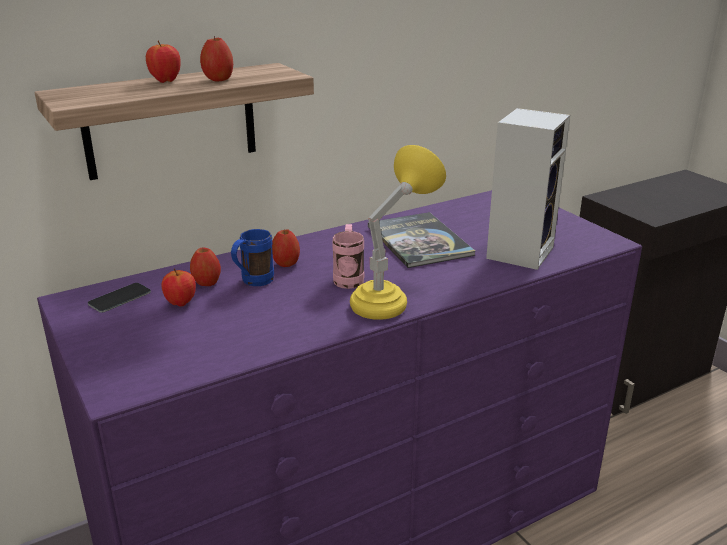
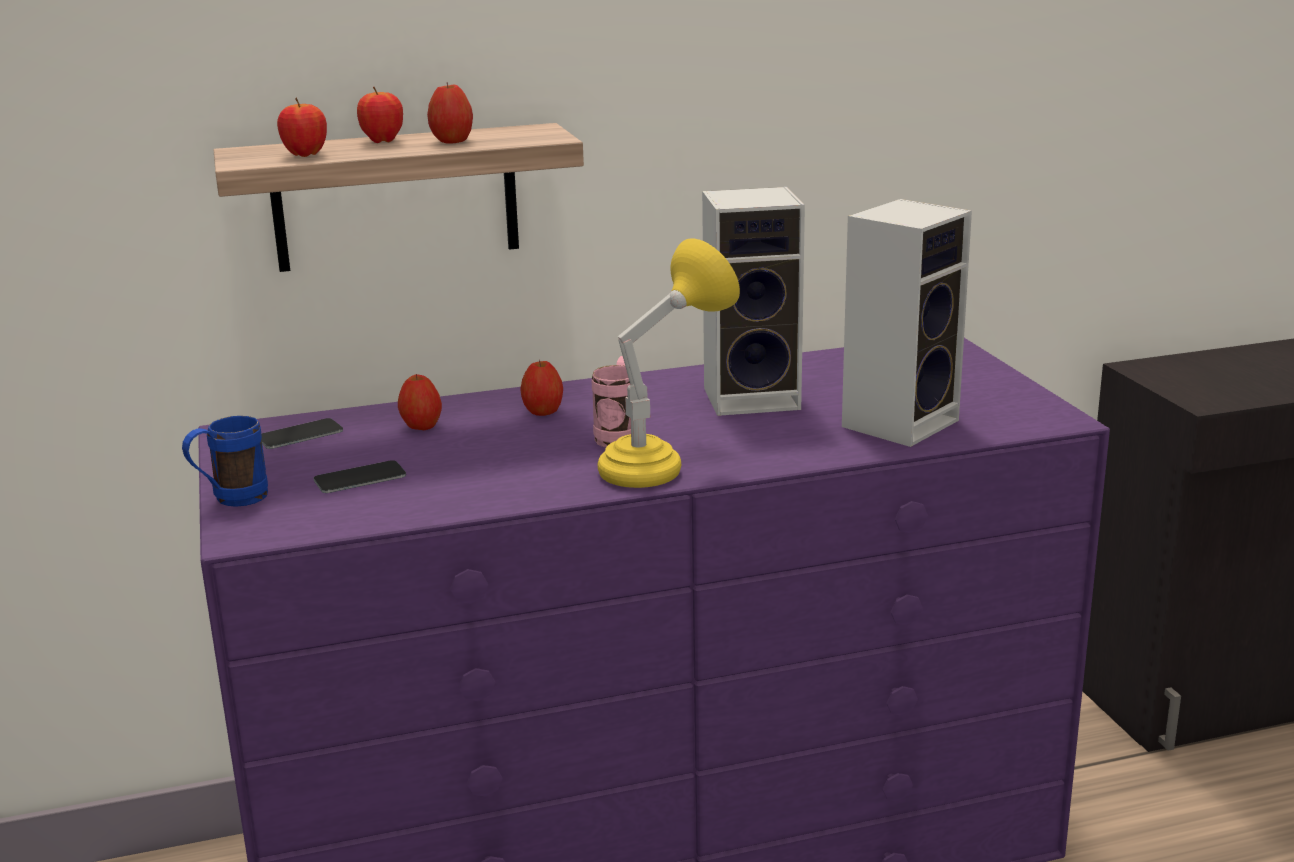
camera: 15 degrees right, 5 degrees down
apple [162,269,196,307] -> apple moved to [277,98,327,157]
blue mug [231,229,274,286] -> blue mug moved to [182,416,268,507]
book [368,212,475,268] -> speaker [702,187,805,416]
none -> phone [314,460,406,493]

